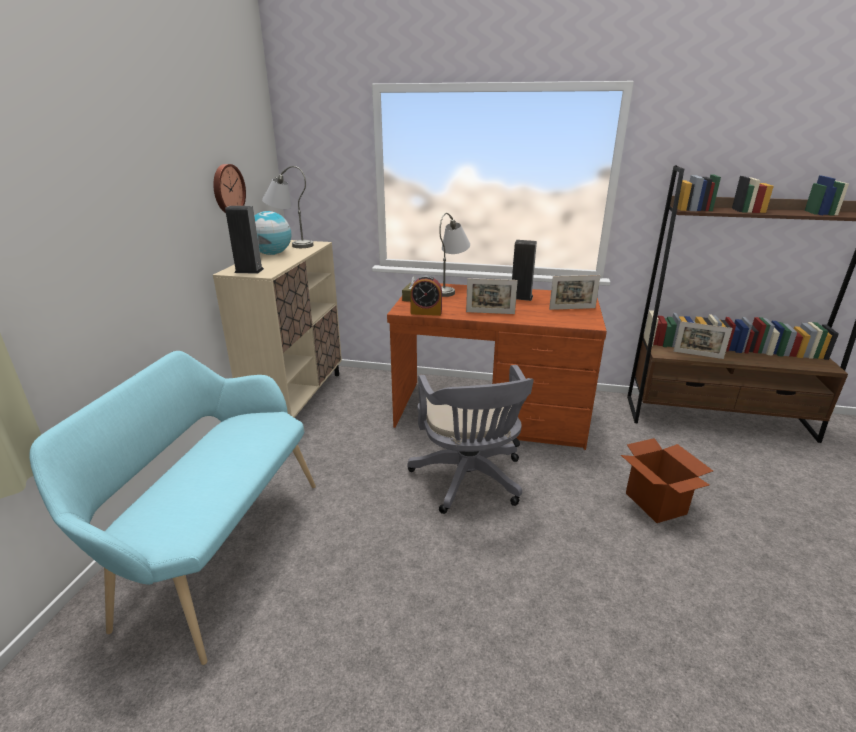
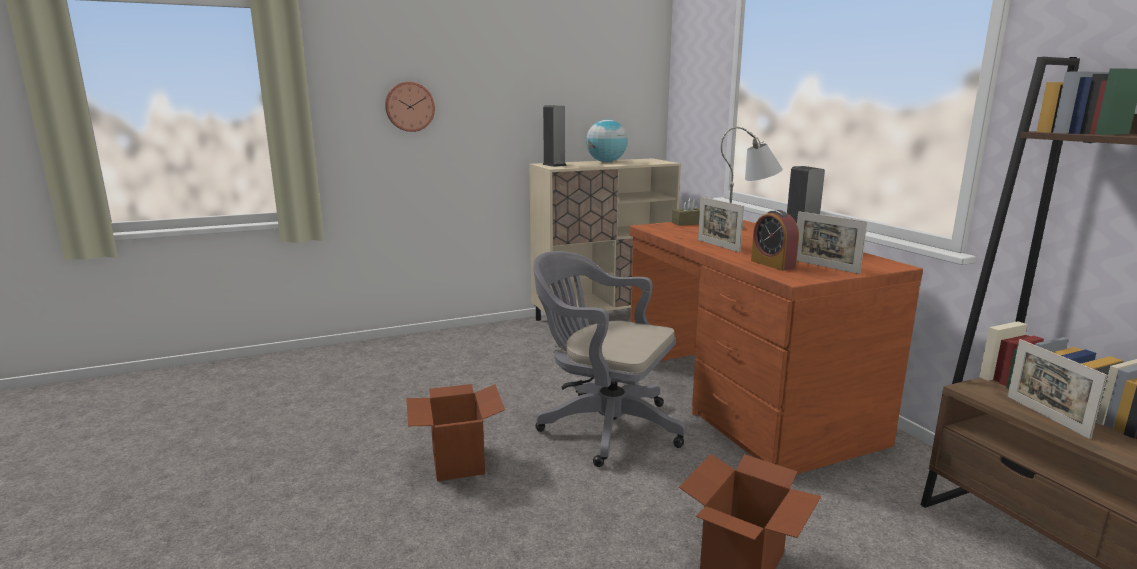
camera: 55 degrees right, 10 degrees down
turquoise bench [29,351,316,665] -> none
wall clock [213,164,246,213] -> wall clock moved to [385,82,435,132]
grey table lamp [262,166,314,248] -> none
grey office chair [407,365,534,514] -> grey office chair turned 75 degrees clockwise [533,251,686,467]
alarm clock [410,275,442,316] -> alarm clock moved to [751,210,799,271]
none -> cardboard box [406,384,505,481]

